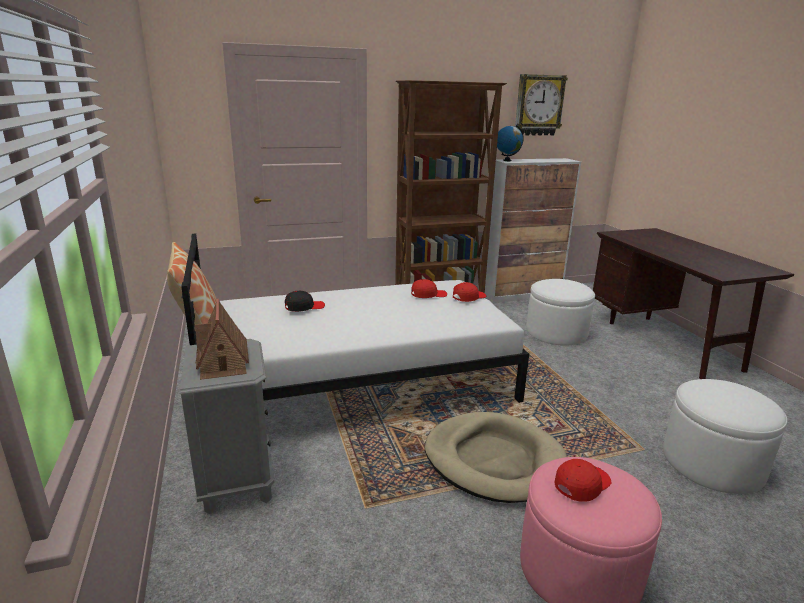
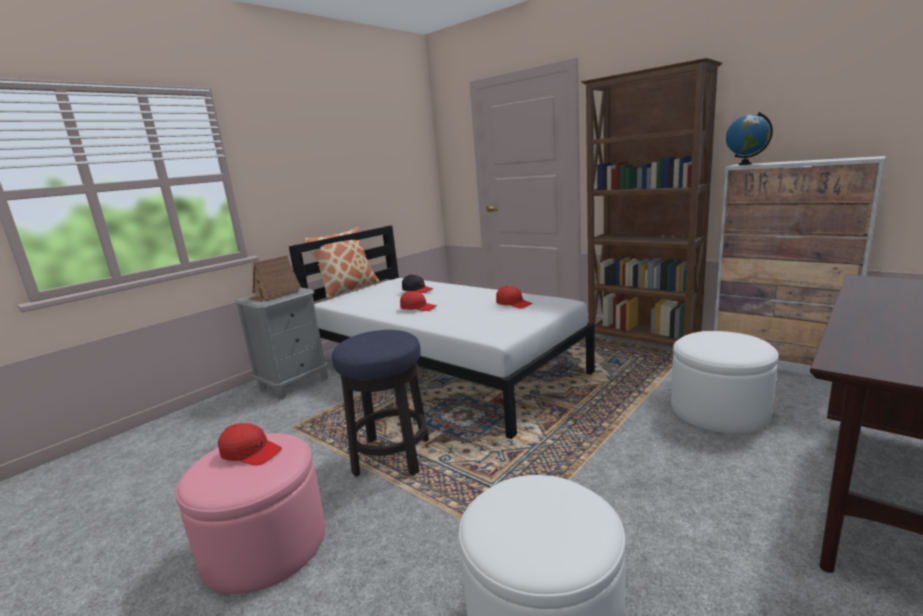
camera: 60 degrees right, 5 degrees down
beige dog bed [425,412,567,503] -> stool [332,330,429,477]
red cap [453,282,486,302] -> red cap moved to [400,291,437,311]
wall clock [515,74,568,136] -> none

